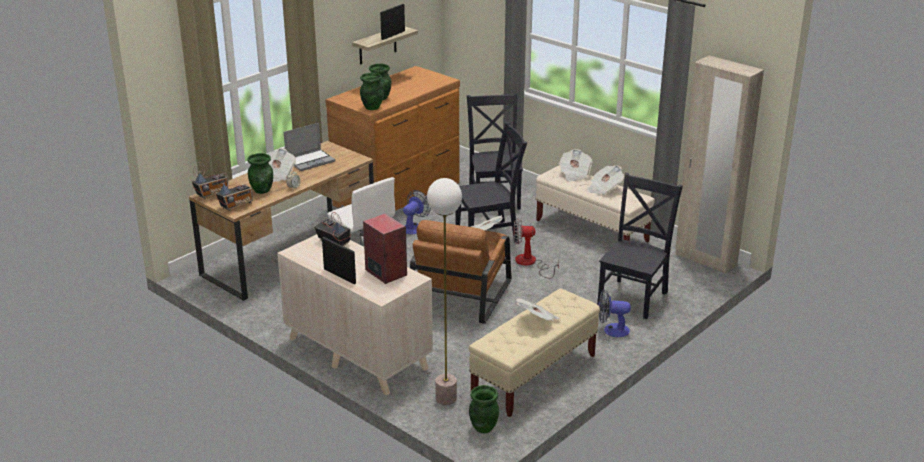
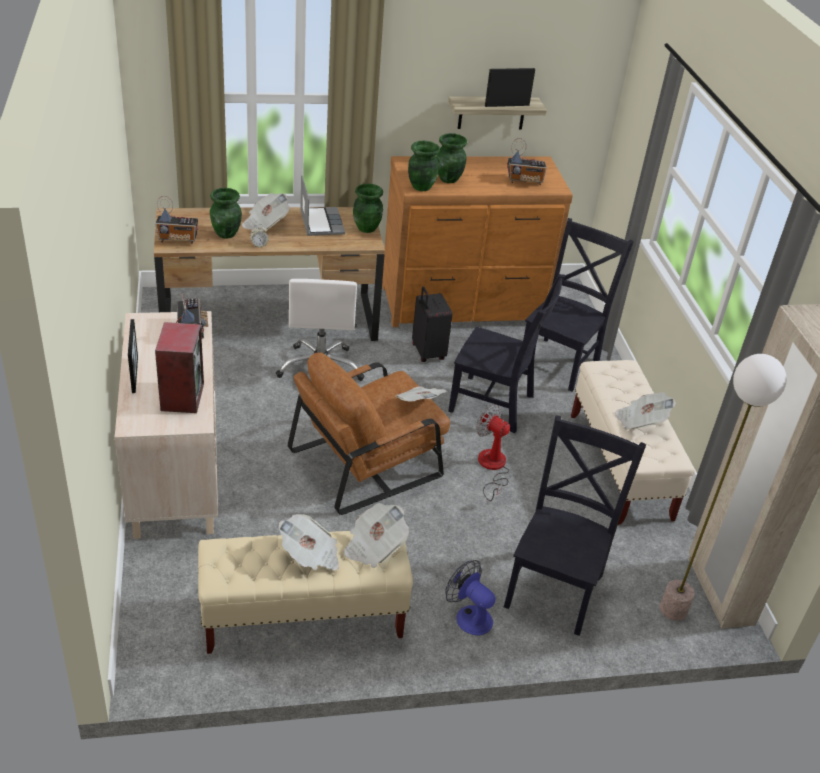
camera: 35 degrees right, 10 degrees up
radio [192,162,228,199] -> radio moved to [507,138,547,185]
laptop [284,123,335,171] -> laptop turned 105 degrees counterclockwise [300,175,345,236]
fan [403,190,431,235] -> black suitcase [412,287,452,362]
floor lamp [427,178,462,405] -> floor lamp moved to [660,354,786,621]
green vase [469,385,499,433] -> green vase moved to [353,184,383,233]
newspaper [559,149,593,182] -> newspaper moved to [344,503,409,568]
black chair [597,173,683,319] -> black chair turned 45 degrees counterclockwise [504,415,646,636]

